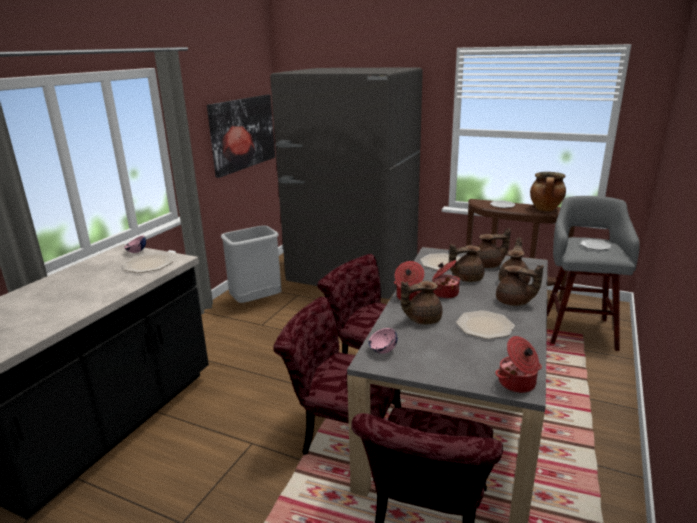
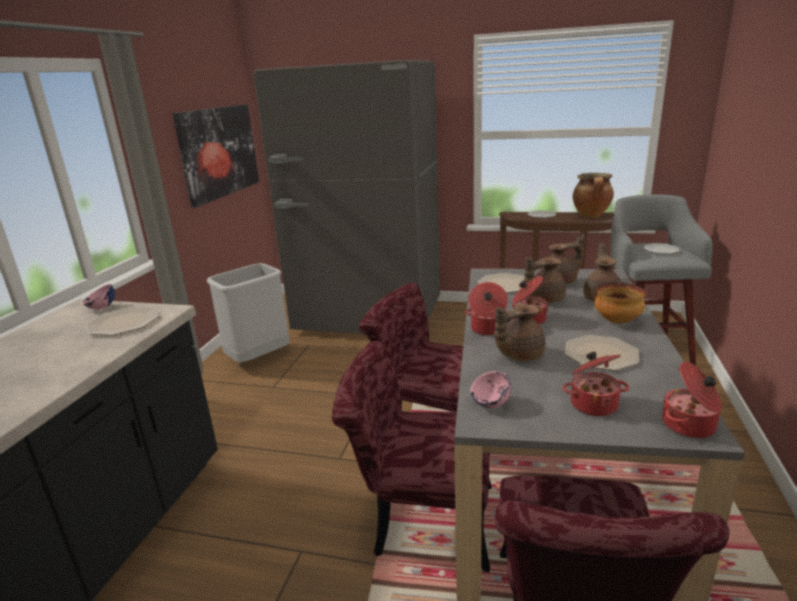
camera: 10 degrees left, 0 degrees up
brown teapot [496,265,544,306] -> bowl [595,282,646,323]
none -> cooking pot [563,352,629,417]

